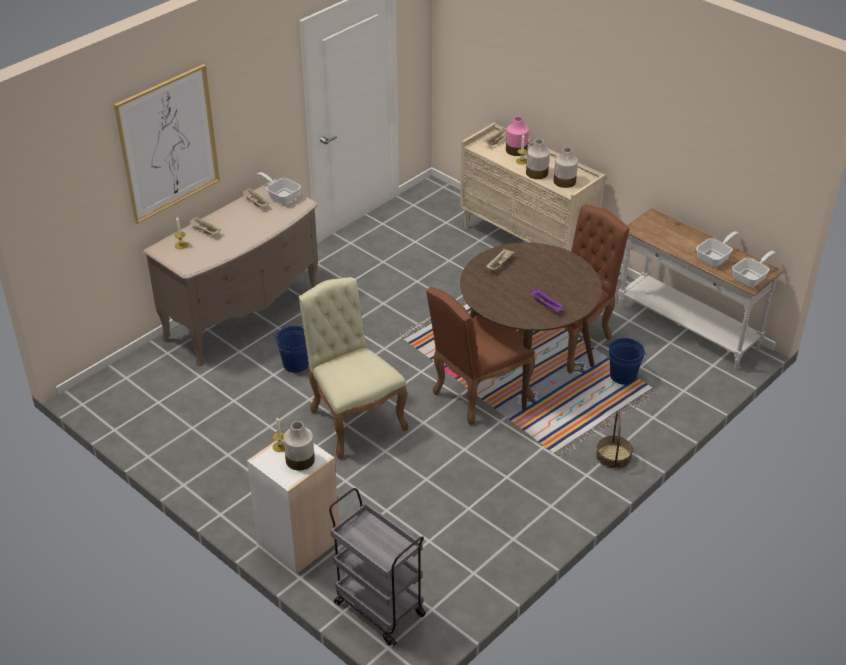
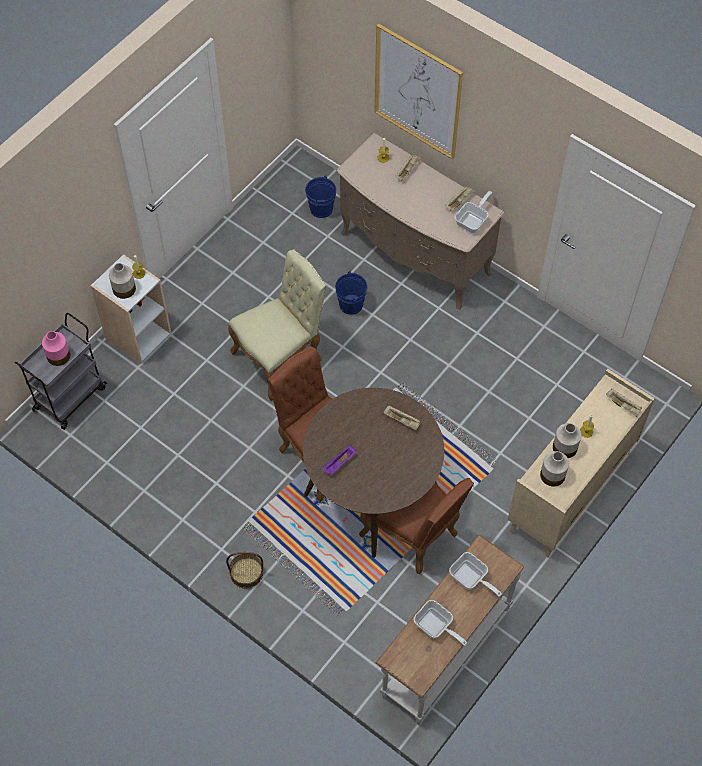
camera: 85 degrees right, 20 degrees up
pink vase [506,117,529,156] -> pink vase moved to [42,331,70,366]
blue bucket [607,338,646,385] -> blue bucket moved to [305,175,336,218]
frying pan [732,251,775,287] -> frying pan moved to [449,552,502,597]

